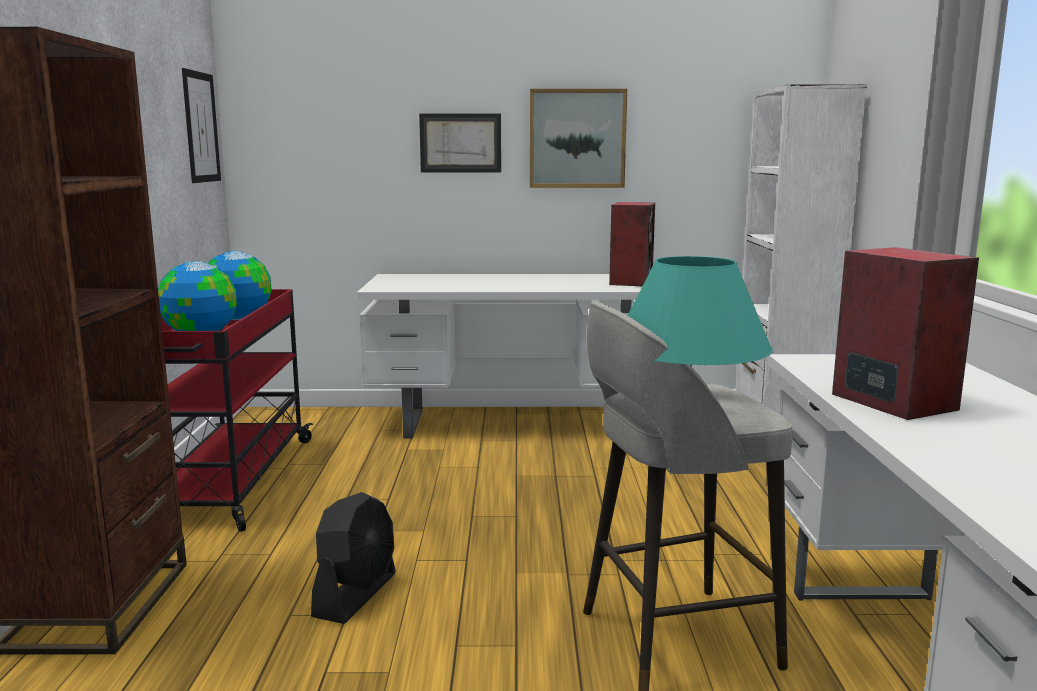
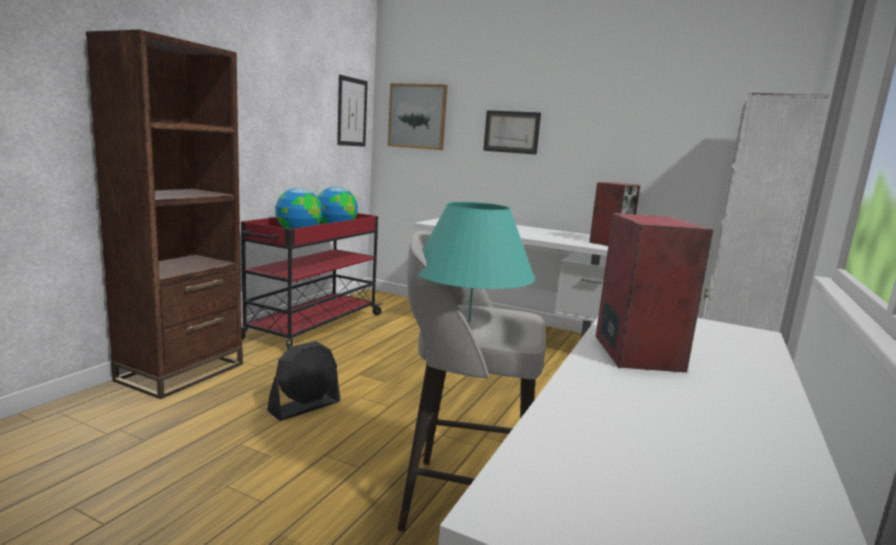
camera: 25 degrees right, 0 degrees up
picture [530,89,627,188] -> picture moved to [388,83,447,150]

